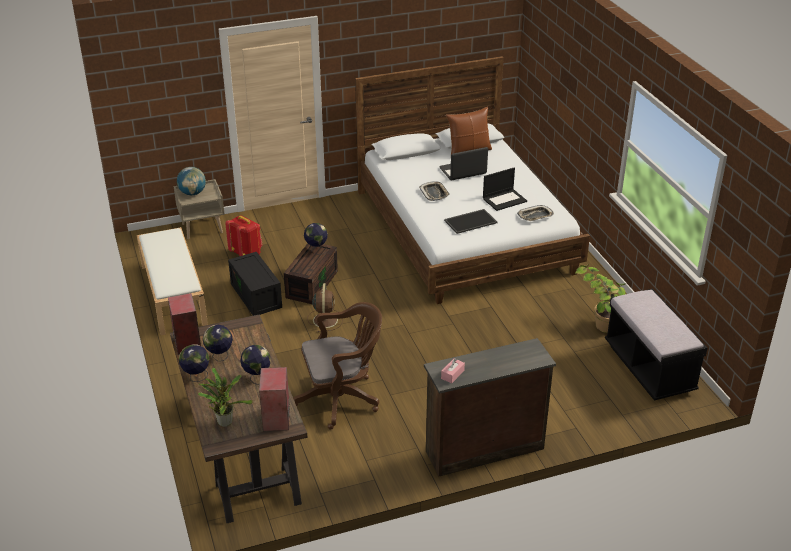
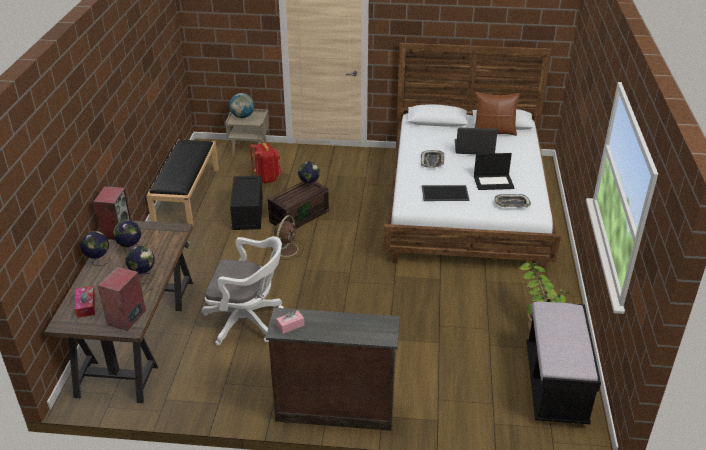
camera: 25 degrees right, 0 degrees up
white bench [137,227,208,335] -> black bench [146,140,219,226]
potted plant [198,367,253,427] -> tissue box [75,286,95,318]
brown office chair [293,302,382,430] -> white office chair [202,236,284,346]

